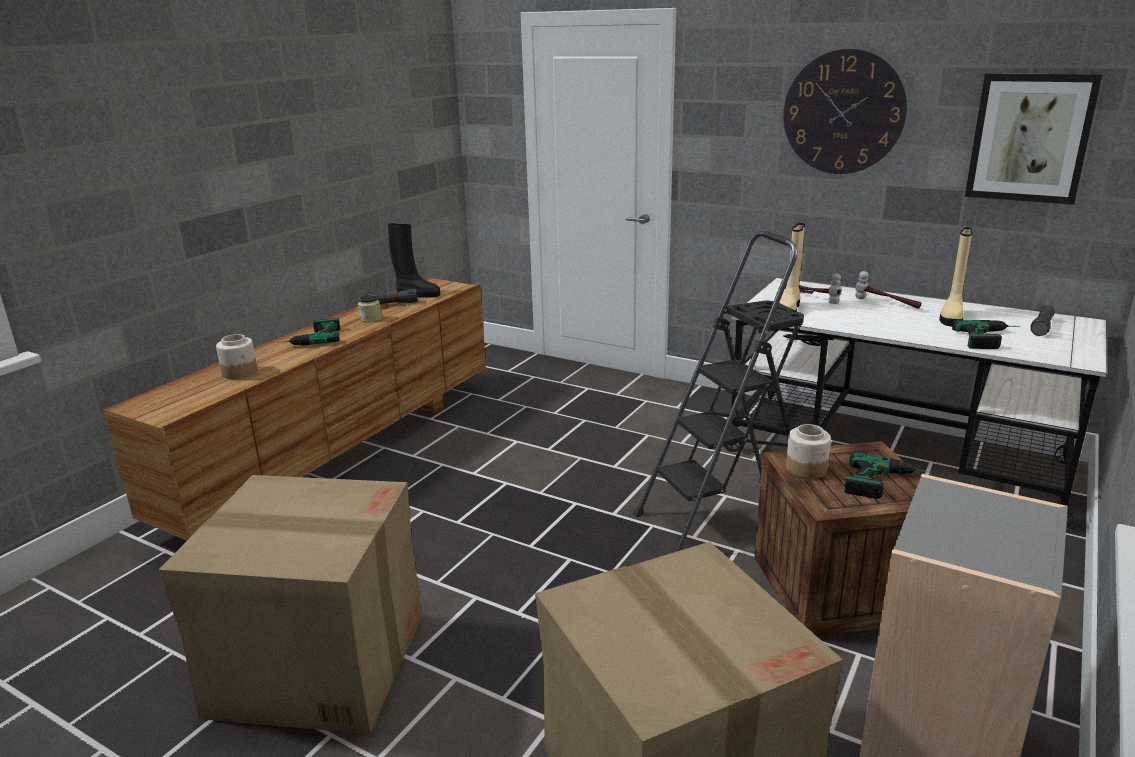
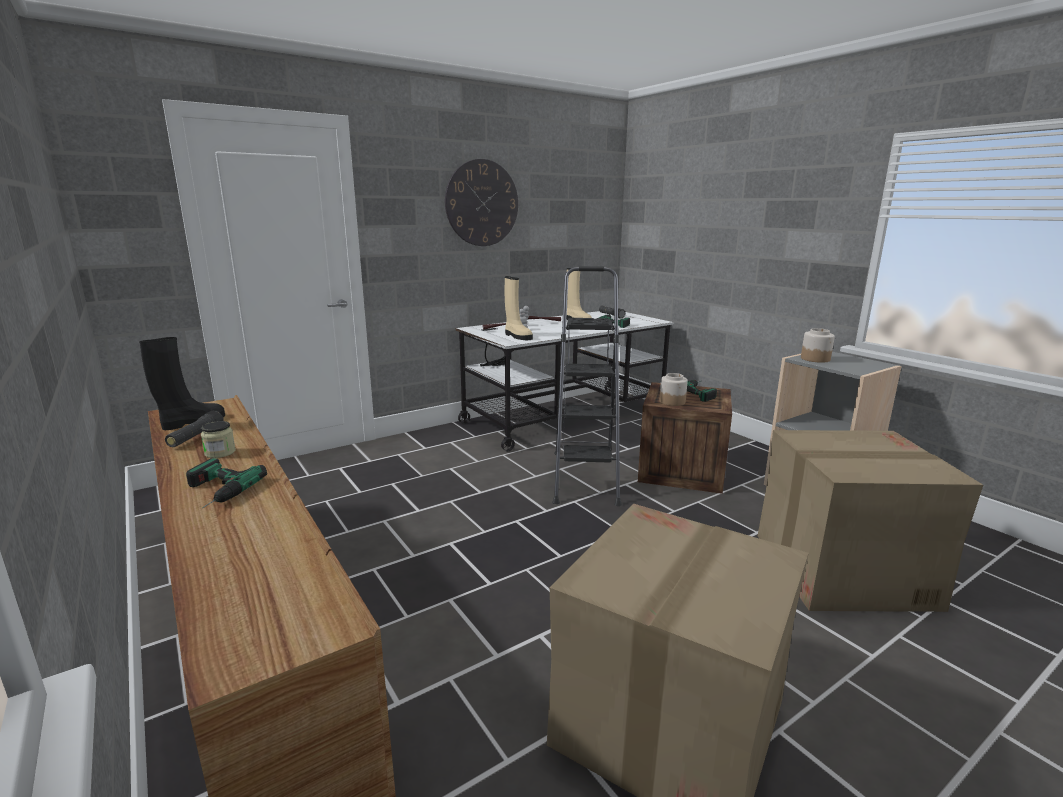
camera: 65 degrees left, 5 degrees down
jar [216,334,257,379] -> jar moved to [801,328,835,363]
picture [965,73,1102,205] -> none

